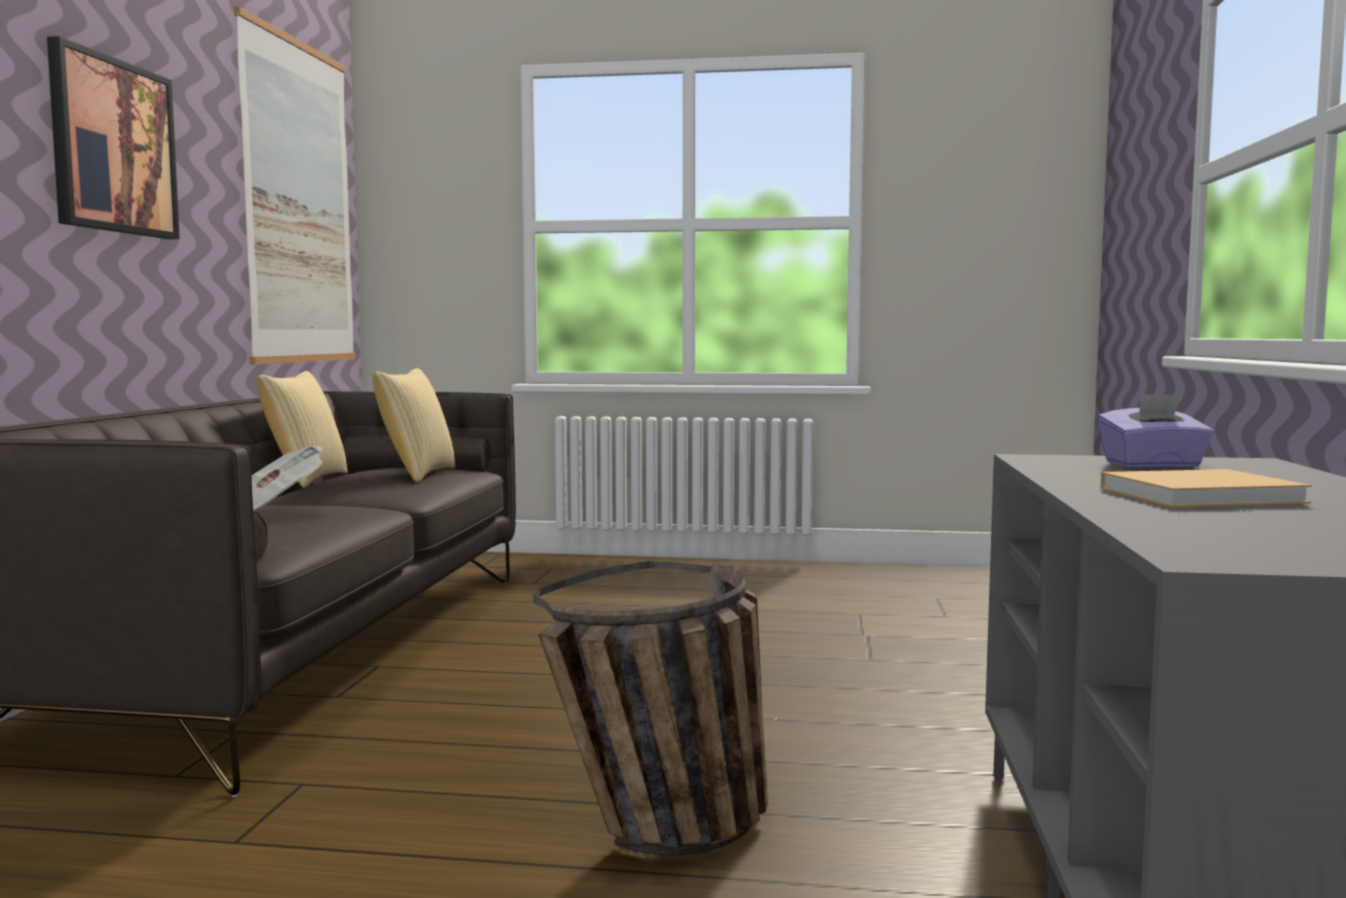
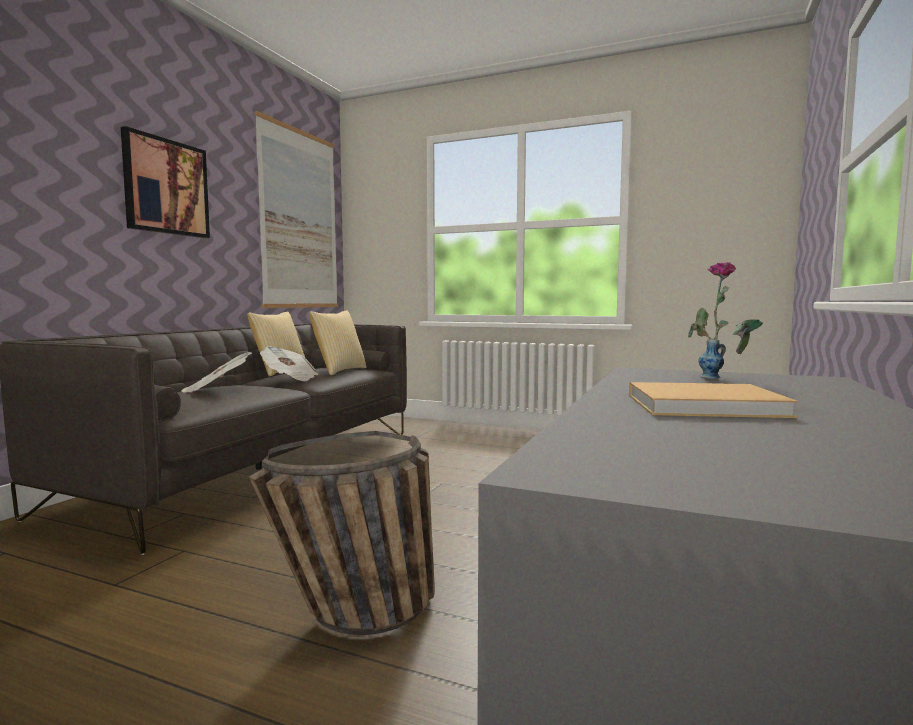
camera: 15 degrees right, 0 degrees up
purple tissue box [1098,393,1214,468] -> vase [688,262,763,379]
none -> newspaper [260,346,318,381]

